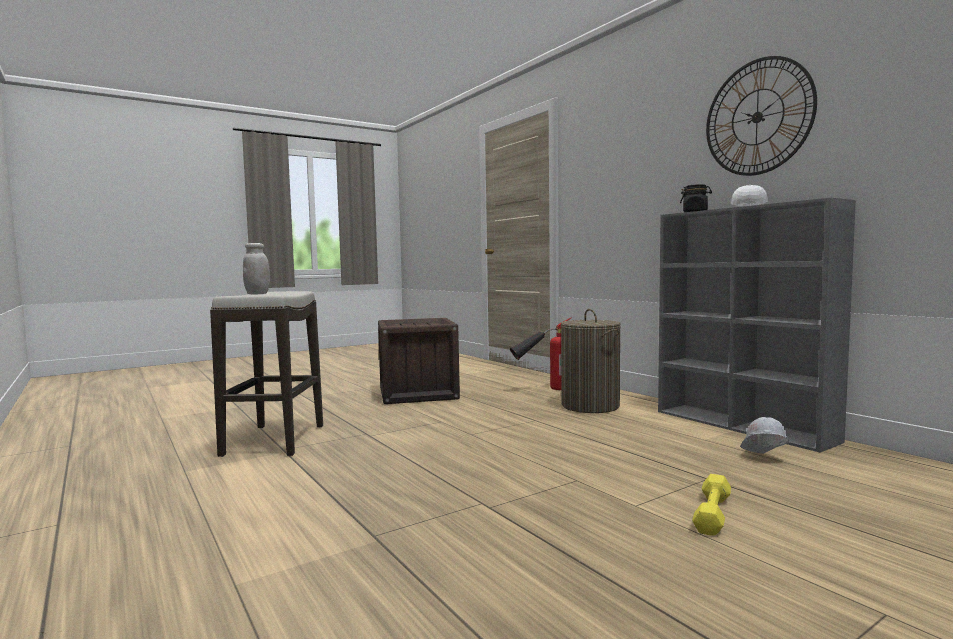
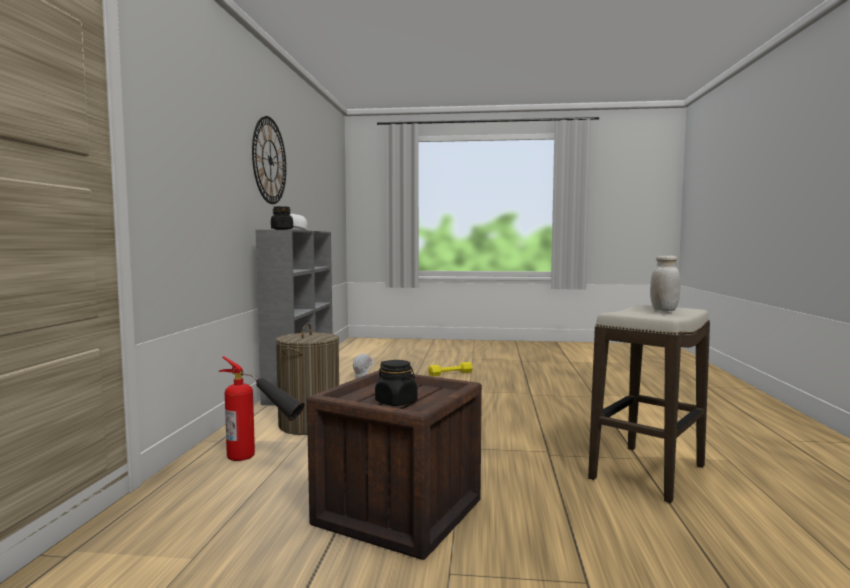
camera: 140 degrees left, 0 degrees up
none -> black jar [375,360,418,406]

